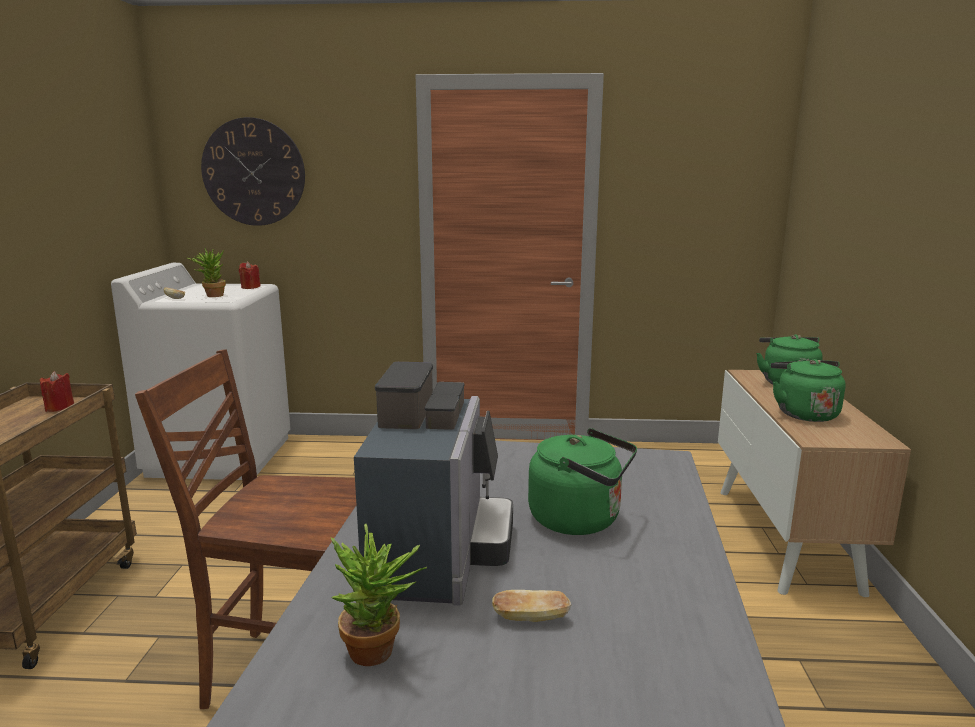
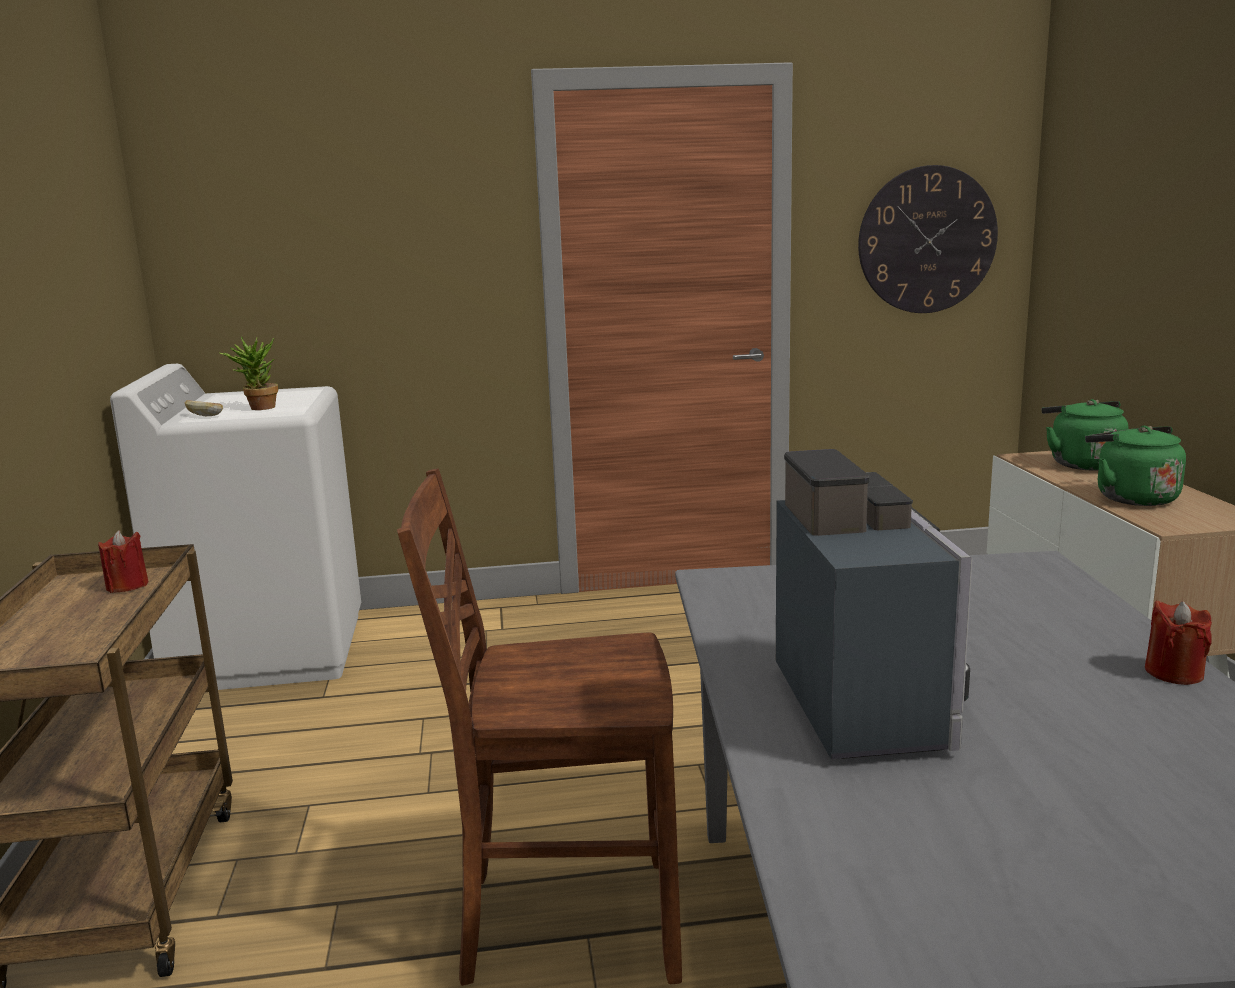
camera: 10 degrees left, 0 degrees up
wall clock [201,117,305,226] -> wall clock moved to [858,165,998,313]
red candle [239,262,260,289] -> red candle moved to [1145,601,1212,685]
potted plant [331,524,427,666] -> none
bread [492,590,571,622] -> none
green kettle [528,428,637,535] -> none

